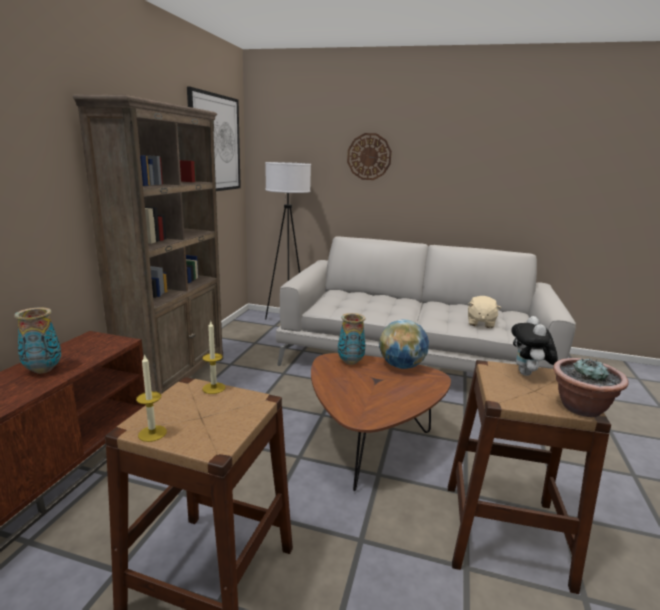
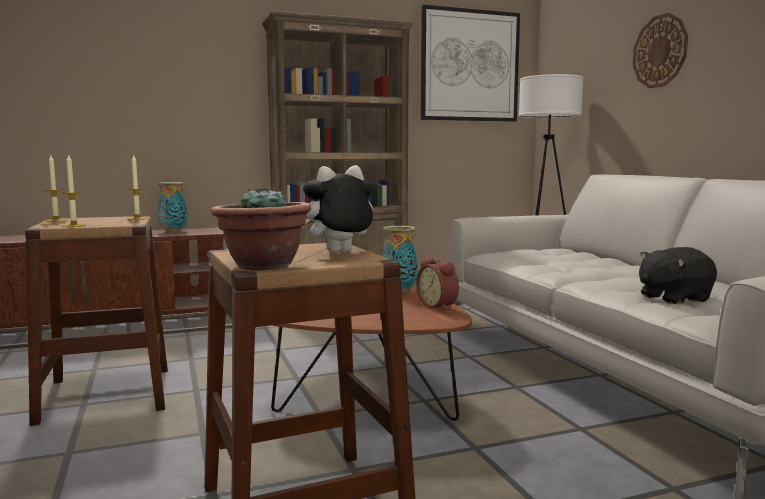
camera: 55 degrees right, 10 degrees down
globe [379,319,429,369] -> alarm clock [416,257,459,311]
beige plush toy [468,296,501,328] -> black plush toy [639,247,717,304]
none -> candle [61,155,86,227]

